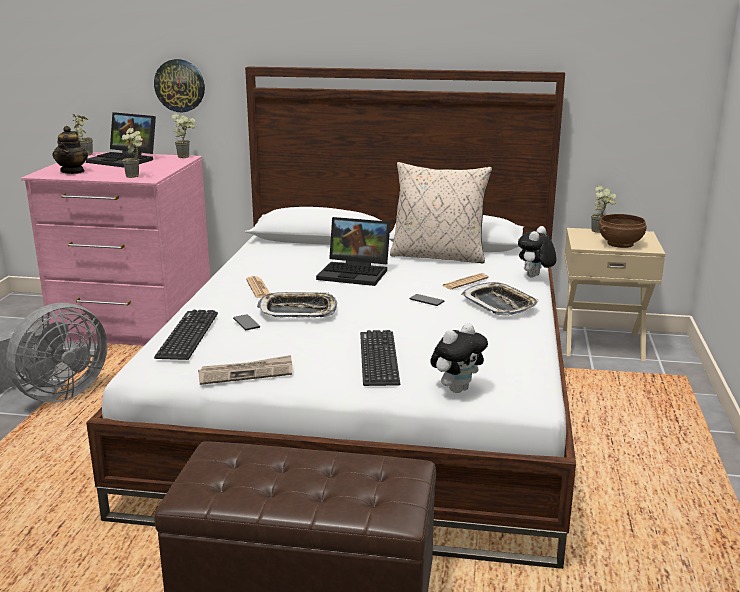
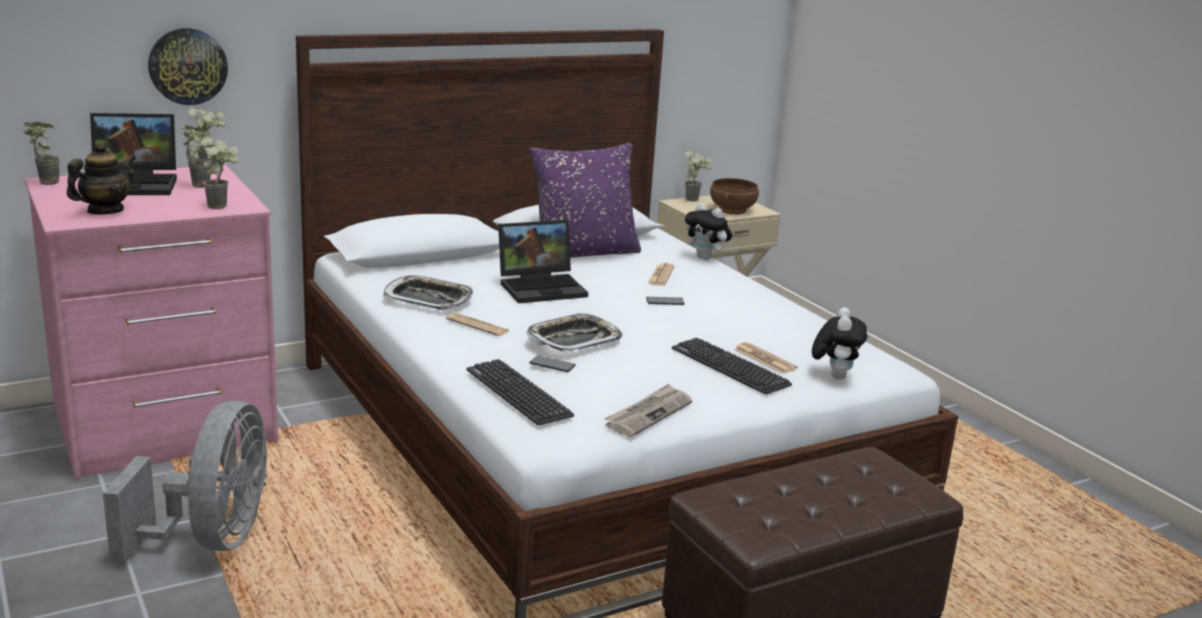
camera: 40 degrees left, 0 degrees up
teapot [52,126,88,174] -> teapot turned 105 degrees counterclockwise [66,142,136,215]
beige pillow [390,162,492,264] -> purple pillow [529,143,641,258]
tray [461,282,539,316] -> tray moved to [383,275,473,310]
plush toy [518,226,557,278] -> plush toy turned 45 degrees counterclockwise [685,203,732,260]
none -> potted plant [179,125,211,188]
none -> newspaper [735,342,798,374]

